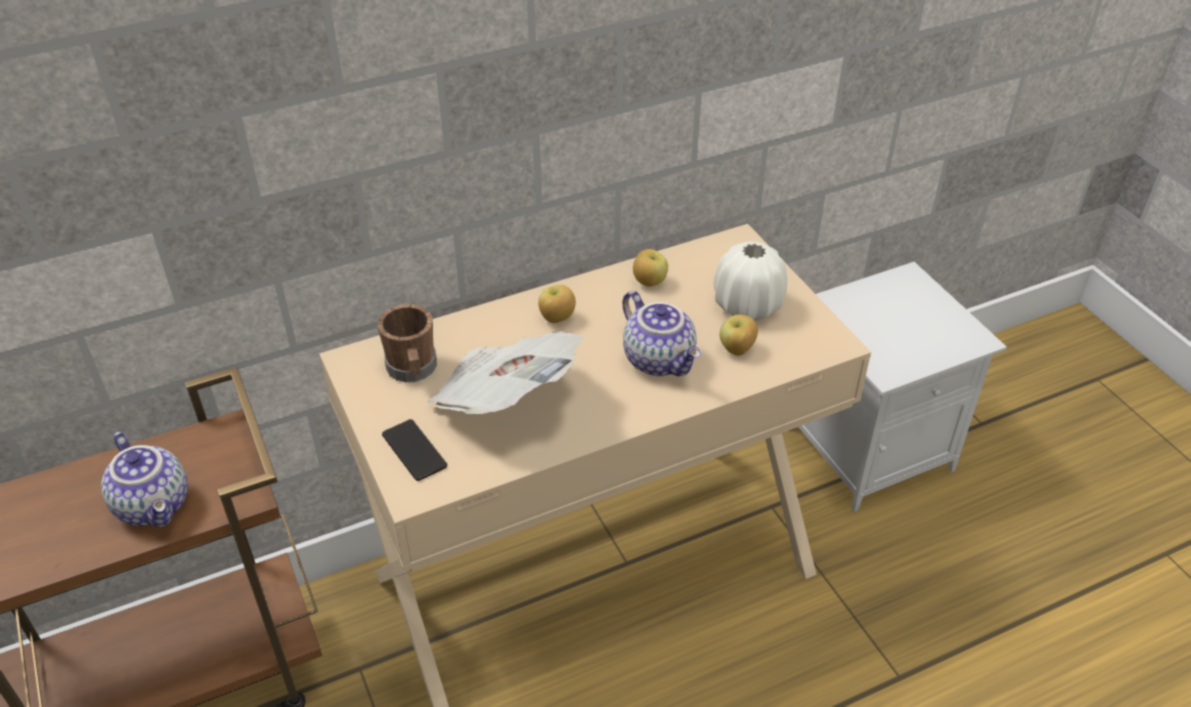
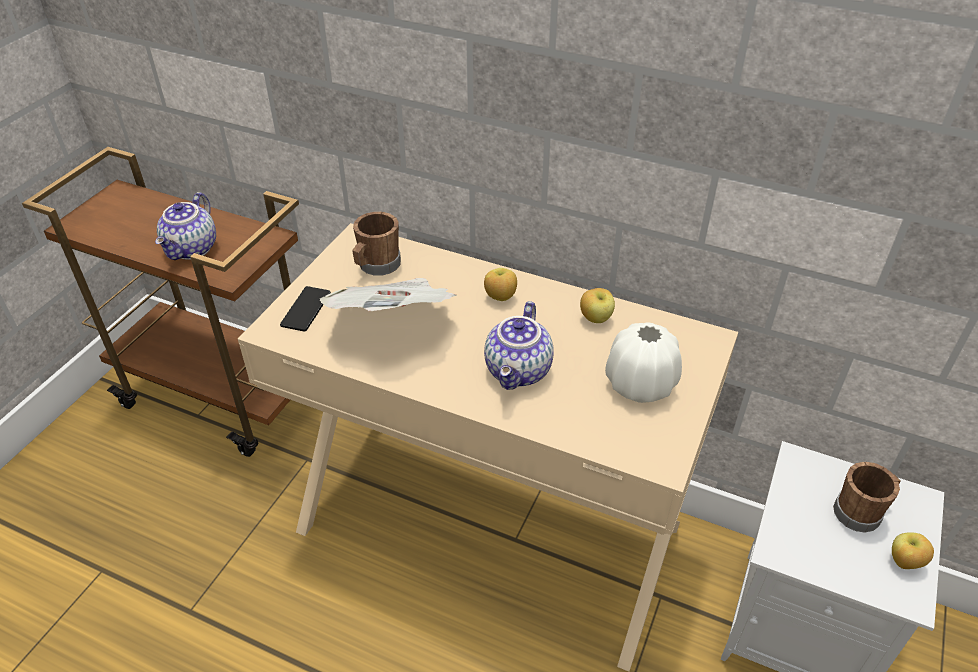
camera: 50 degrees right, 0 degrees up
apple [720,315,758,356] -> apple moved to [892,533,934,569]
none -> brown mug [833,462,901,533]

